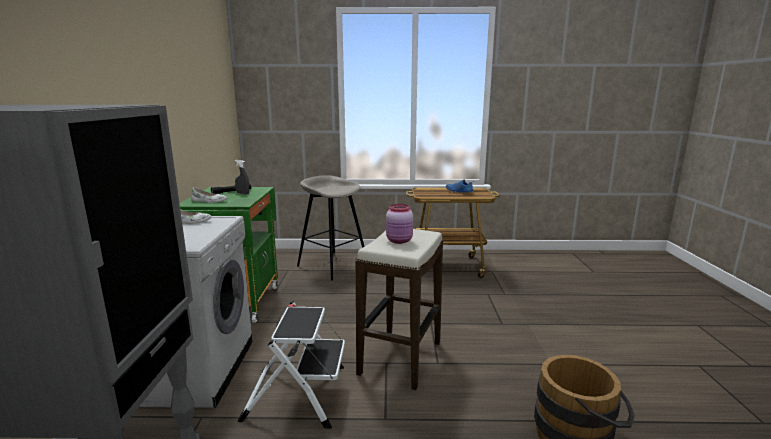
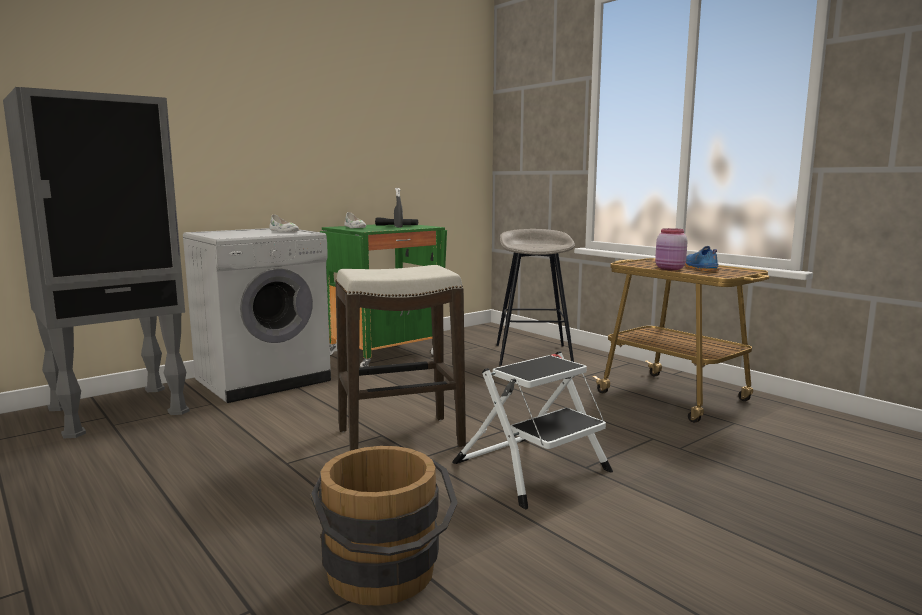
camera: 50 degrees right, 5 degrees down
step ladder [238,301,345,429] -> step ladder moved to [452,351,613,509]
pink jar [386,204,413,244] -> pink jar moved to [655,228,688,270]

